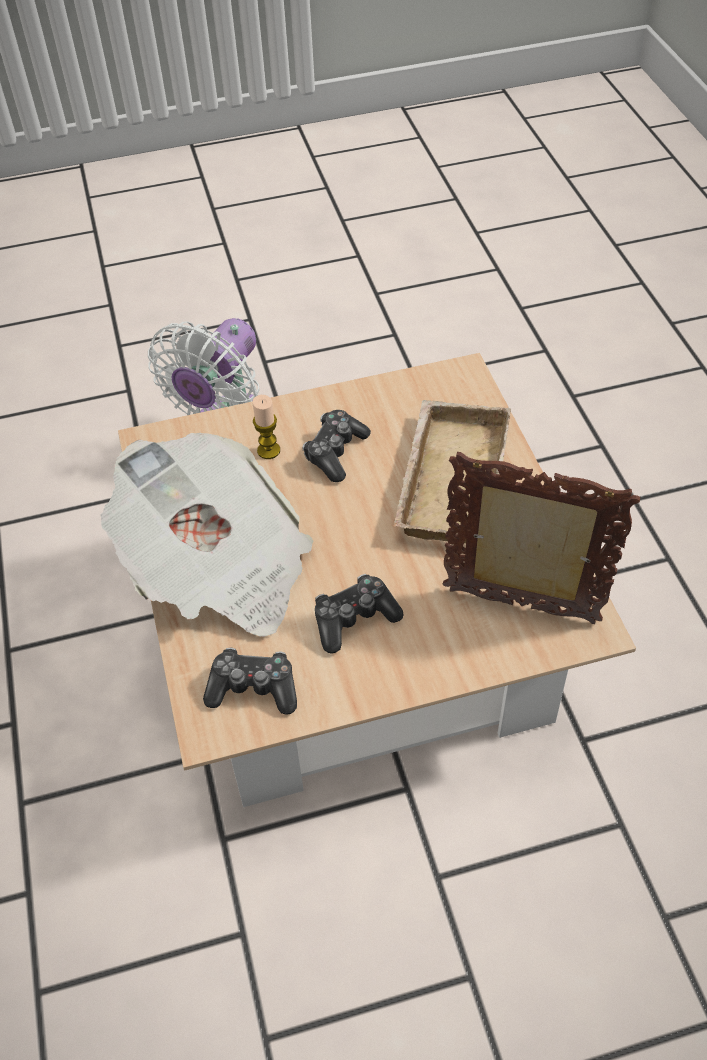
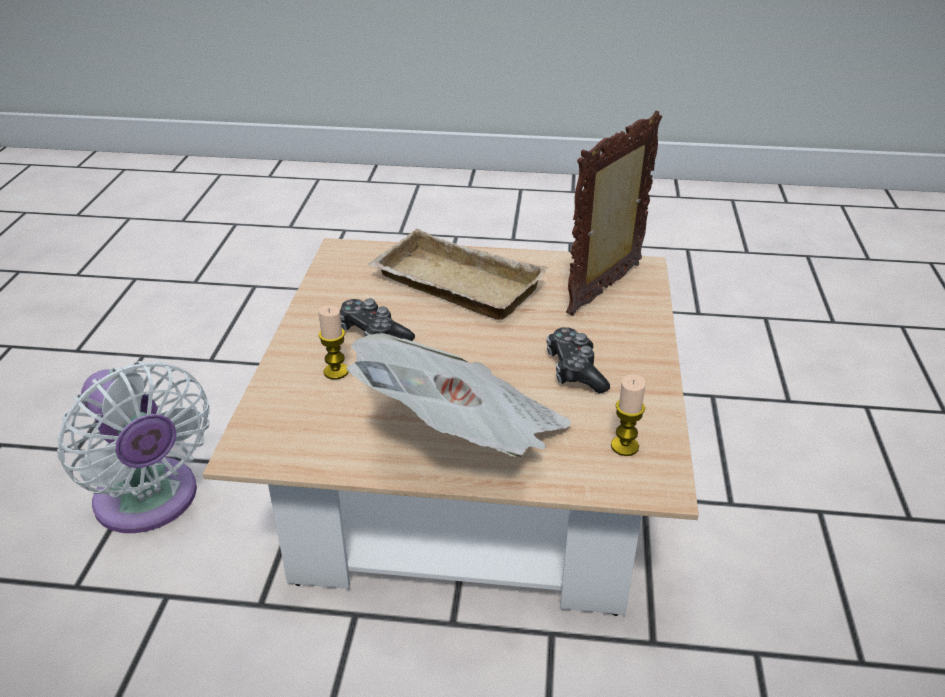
camera: 70 degrees left, 15 degrees down
game controller [203,647,297,715] -> candle [611,374,646,456]

